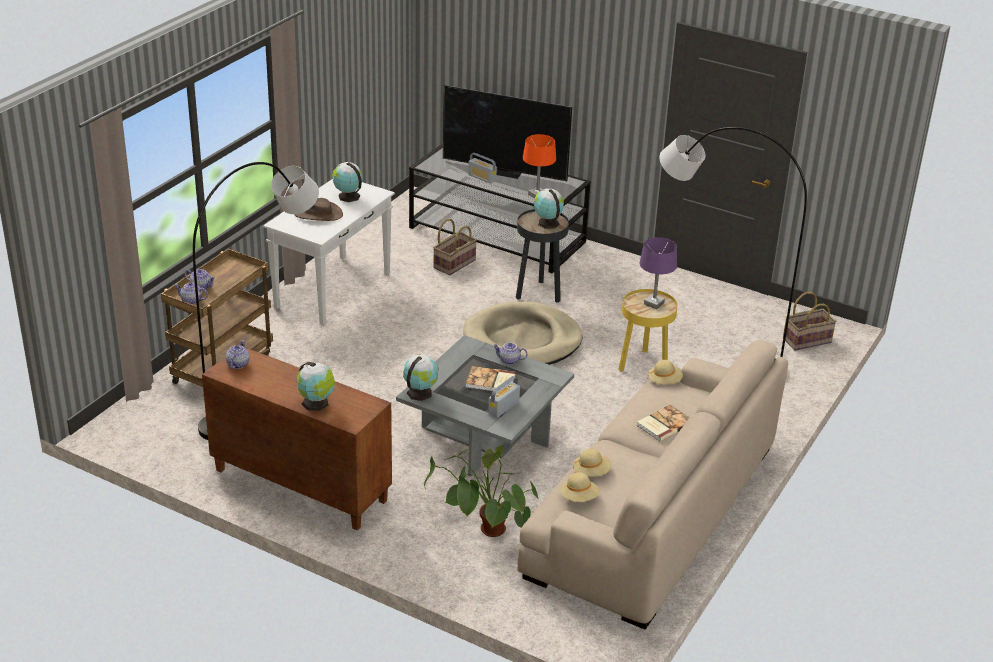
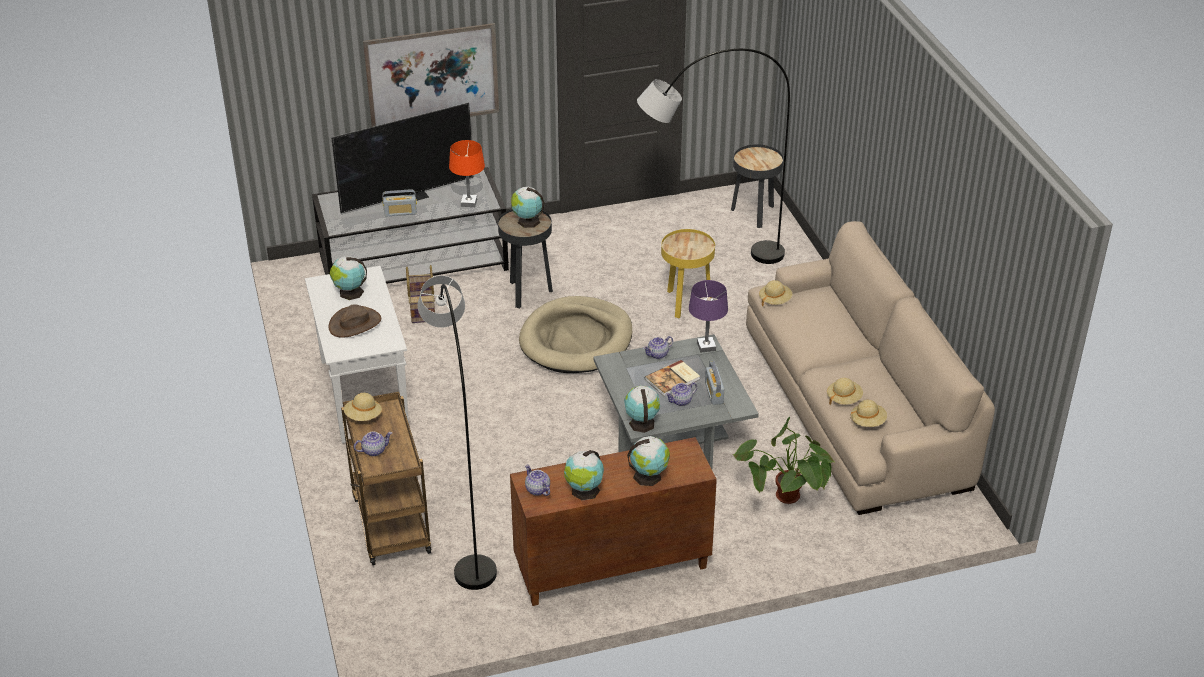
camera: 45 degrees left, 5 degrees up
teapot [174,282,208,304] -> teapot moved to [665,382,697,406]
book [637,405,690,441] -> none
purple table lamp [639,237,677,309] -> purple table lamp moved to [689,280,728,353]
basket [783,292,837,351] -> black side table [731,144,783,228]
none -> beige hat [344,393,382,421]
none -> picture [363,23,499,127]
none -> globe [564,450,604,500]

